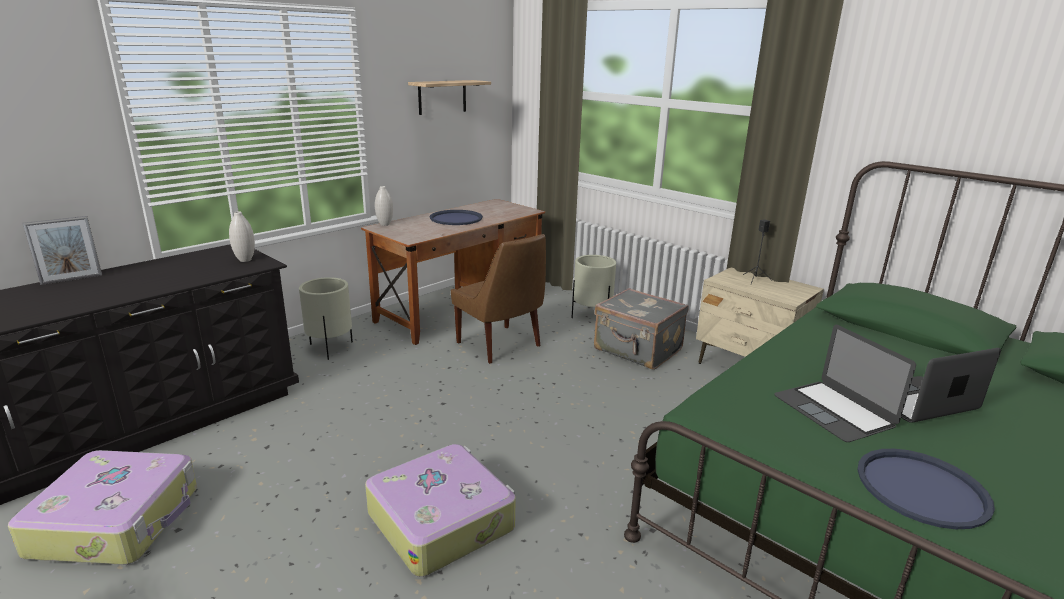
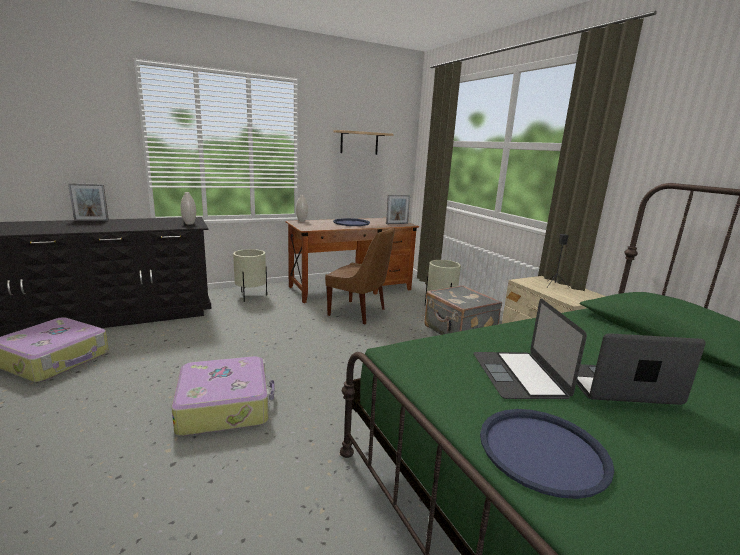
camera: 20 degrees right, 5 degrees down
brown chair [451,234,546,364] -> brown chair turned 45 degrees counterclockwise [325,227,395,325]
none -> picture frame [386,195,410,224]

